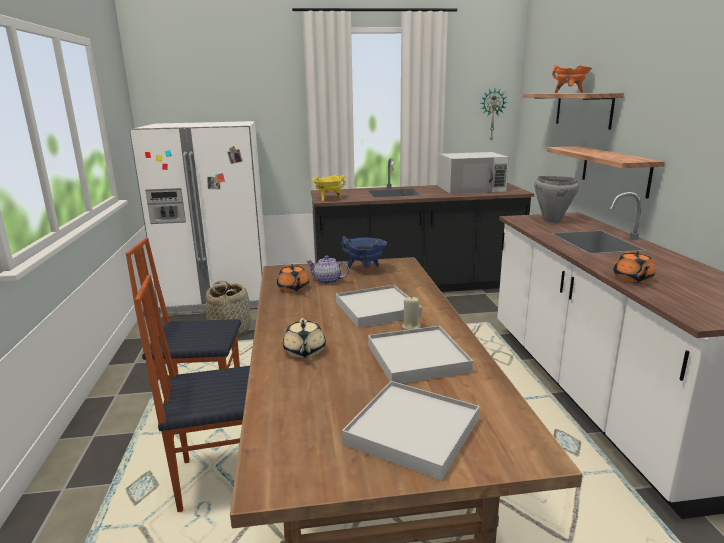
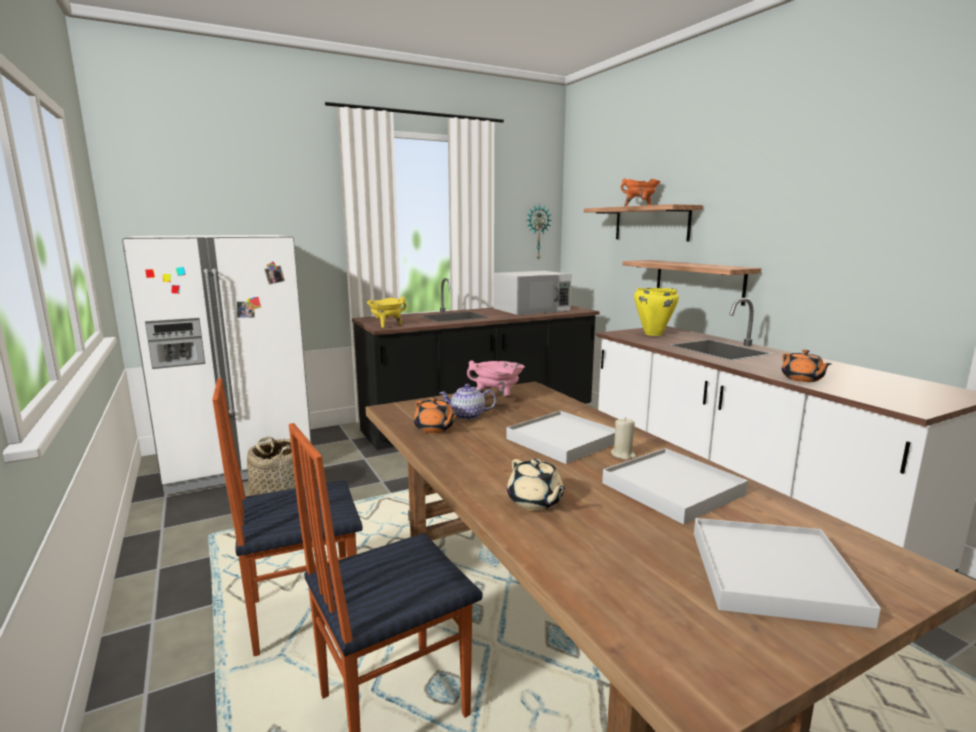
camera: 20 degrees left, 5 degrees down
blue cooking pot [341,236,387,269] -> pink cooking pot [467,360,525,396]
grey cooking pot [534,176,579,223] -> yellow cooking pot [634,288,679,336]

